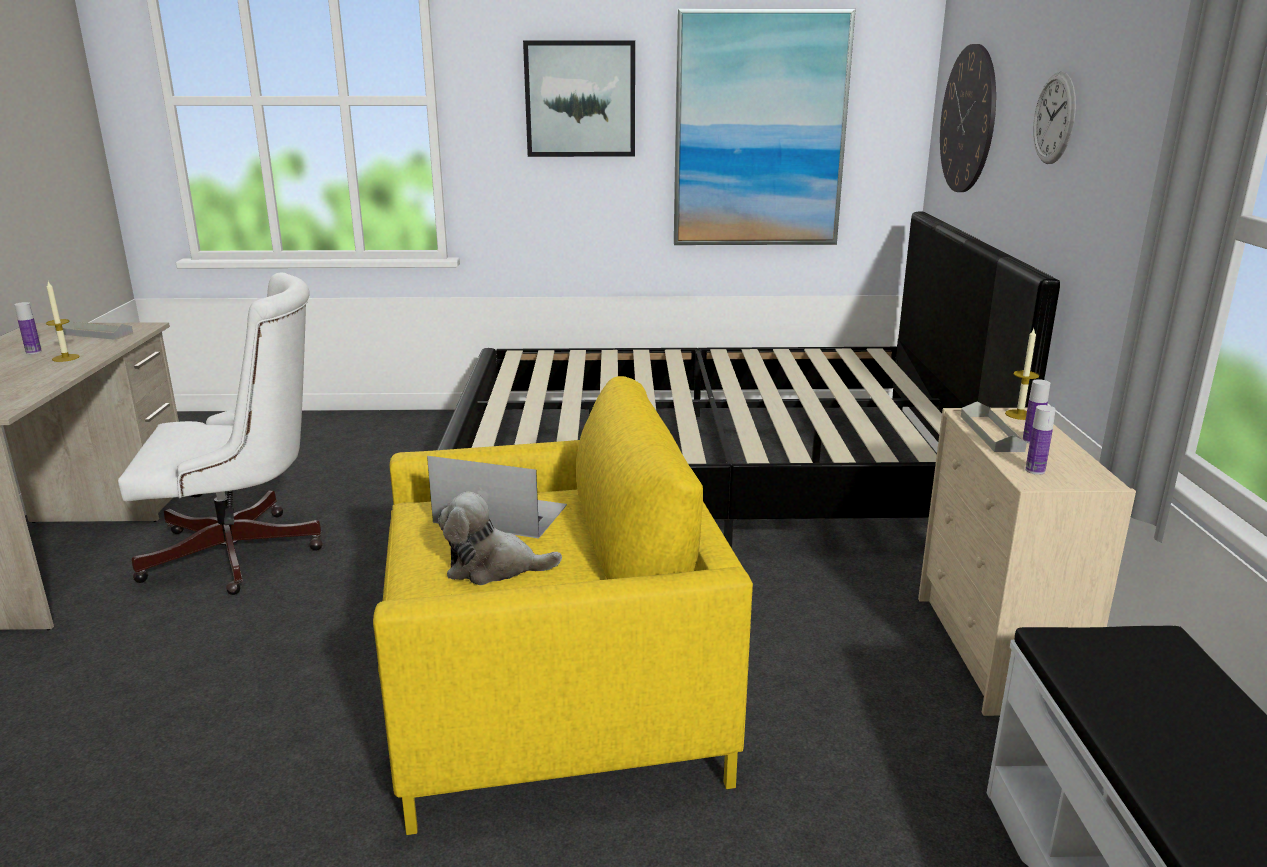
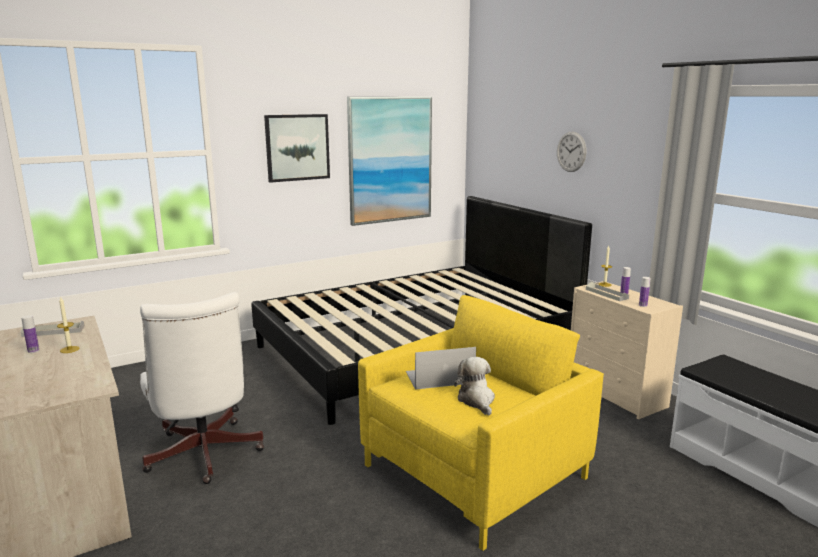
camera: 30 degrees left, 5 degrees down
white office chair [118,273,323,595] -> white office chair turned 105 degrees clockwise [140,292,264,484]
plush toy [438,492,562,585] -> plush toy turned 105 degrees clockwise [454,357,495,416]
wall clock [940,44,996,192] -> none

